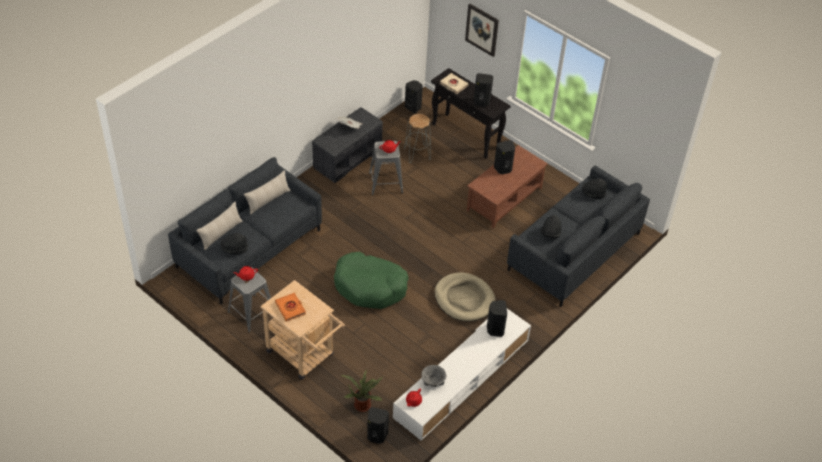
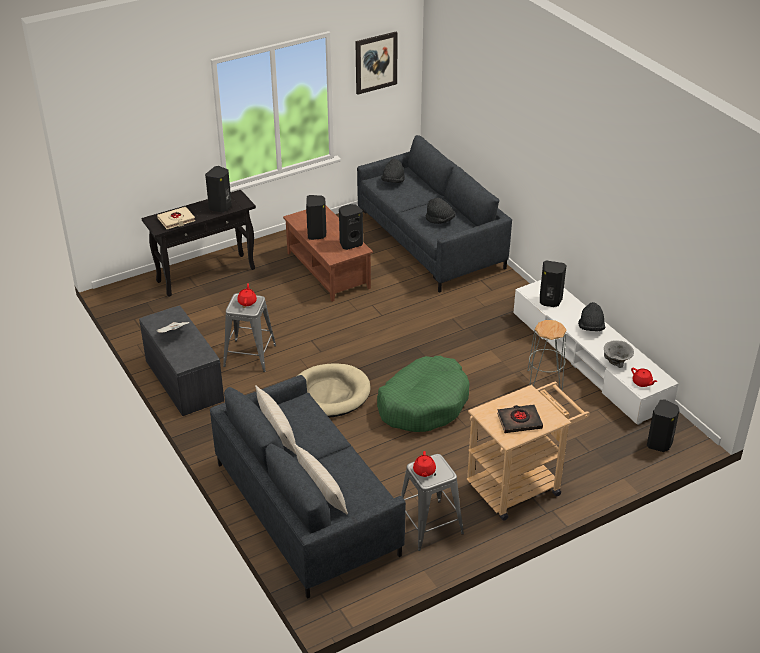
camera: 70 degrees left, 10 degrees down
black hat [220,233,248,255] -> black hat moved to [578,302,605,331]
orange book [275,293,306,322] -> black book [497,404,543,433]
potted plant [341,370,383,412] -> none
grey stool [404,114,431,163] -> grey stool moved to [527,320,567,391]
black speaker [405,80,423,113] -> black speaker moved to [339,204,363,250]
beige dog bed [435,273,495,322] -> beige dog bed moved to [297,363,371,418]
picture [465,3,499,57] -> picture moved to [355,32,398,95]

